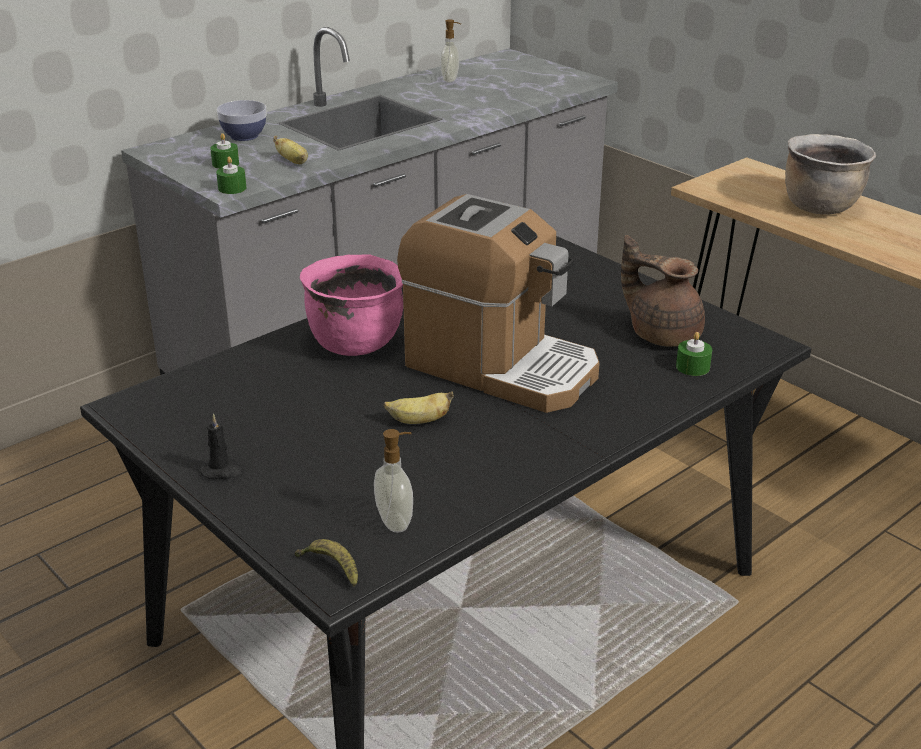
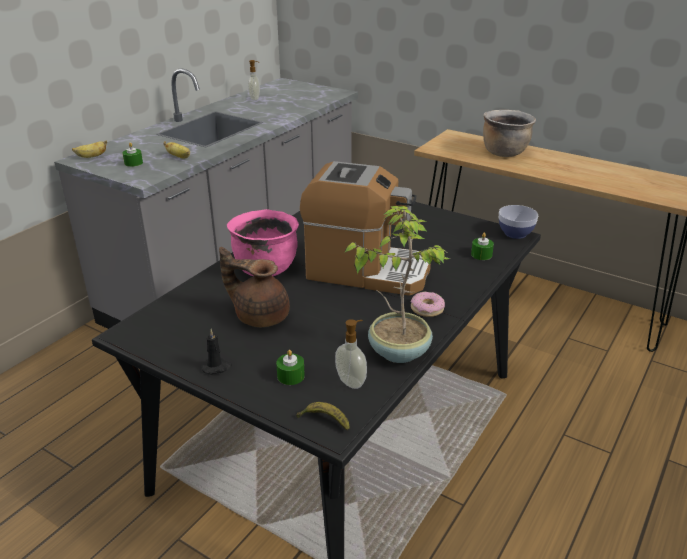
camera: 15 degrees left, 0 degrees up
green candle [216,157,246,194] -> green candle moved to [276,350,305,385]
bowl [217,100,266,141] -> bowl moved to [499,205,538,239]
banana [384,391,454,424] -> banana moved to [72,140,107,158]
brown teapot [621,235,705,347] -> brown teapot moved to [219,247,290,327]
none -> potted plant [344,206,449,363]
none -> donut [411,292,445,317]

